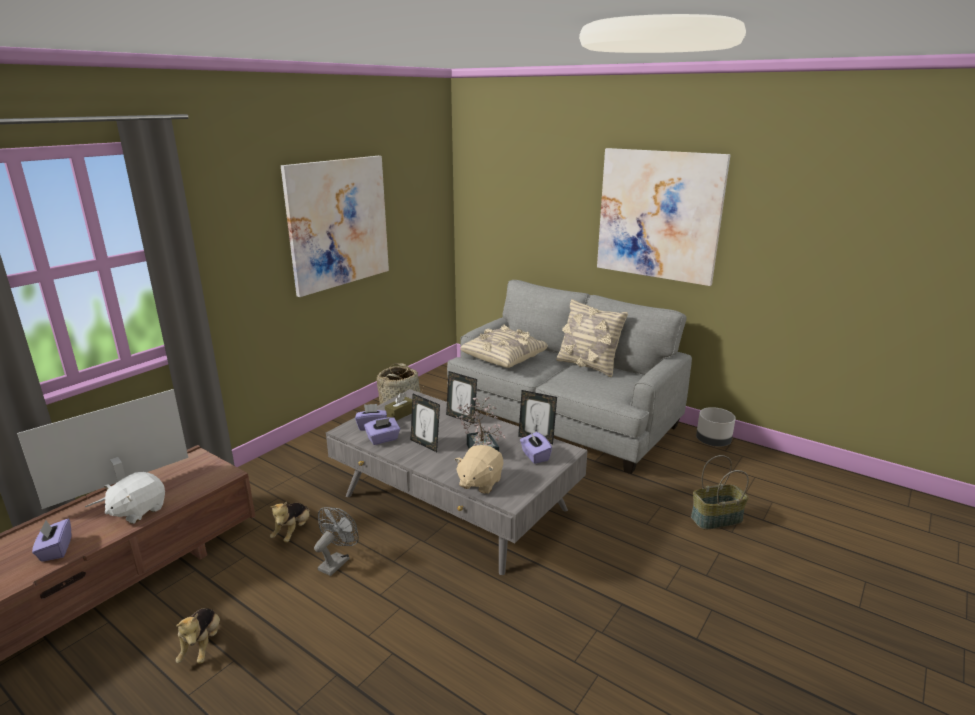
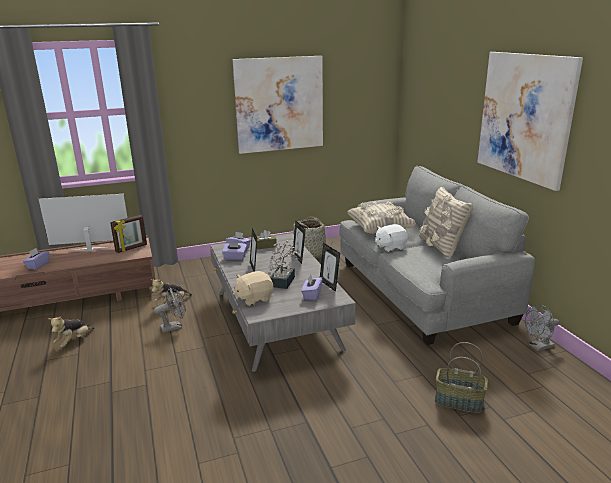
camera: 35 degrees right, 0 degrees up
white plush toy [104,472,165,524] -> white plush toy moved to [375,224,408,252]
grey planter [696,407,736,446] -> grey fan [525,304,559,351]
none -> picture frame [110,215,147,253]

